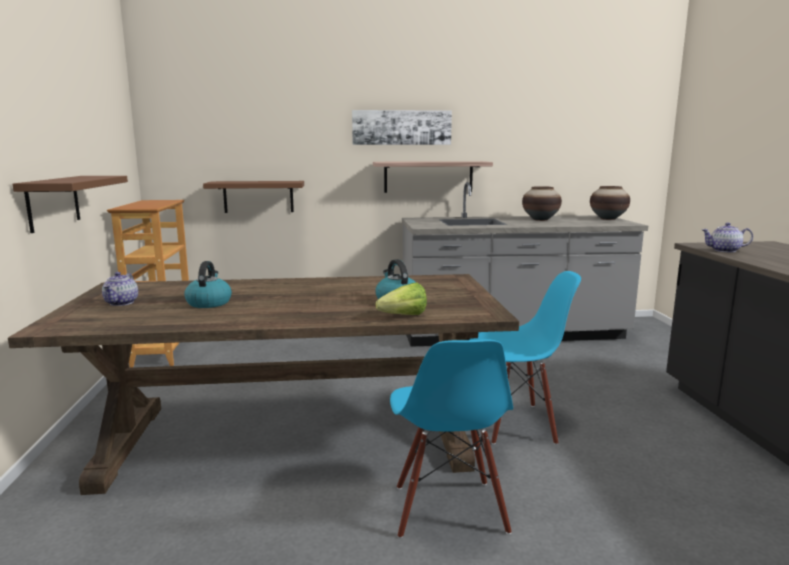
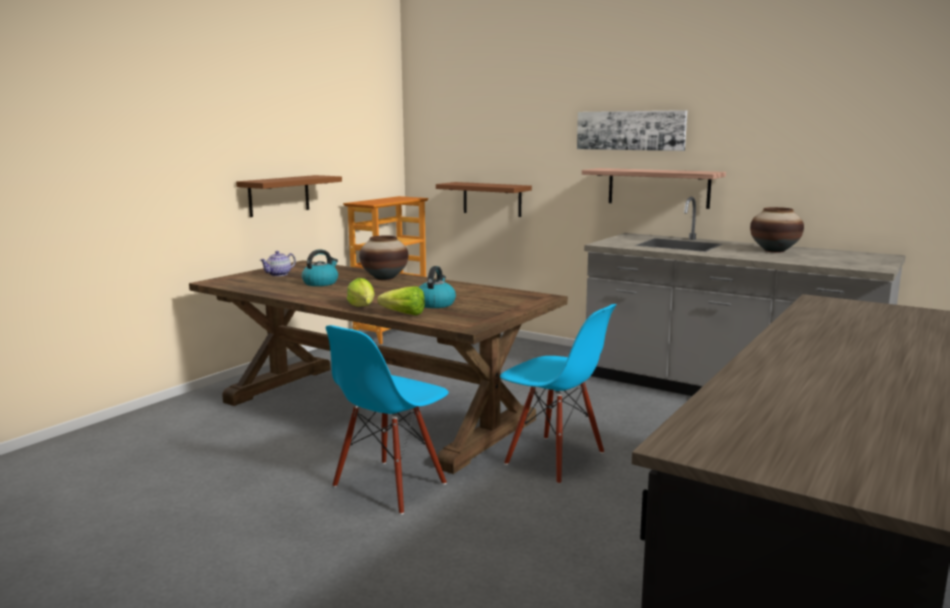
camera: 40 degrees right, 0 degrees up
vase [590,186,630,220] -> vase moved to [359,236,408,280]
teapot [702,223,753,252] -> none
none -> lettuce [347,278,375,307]

